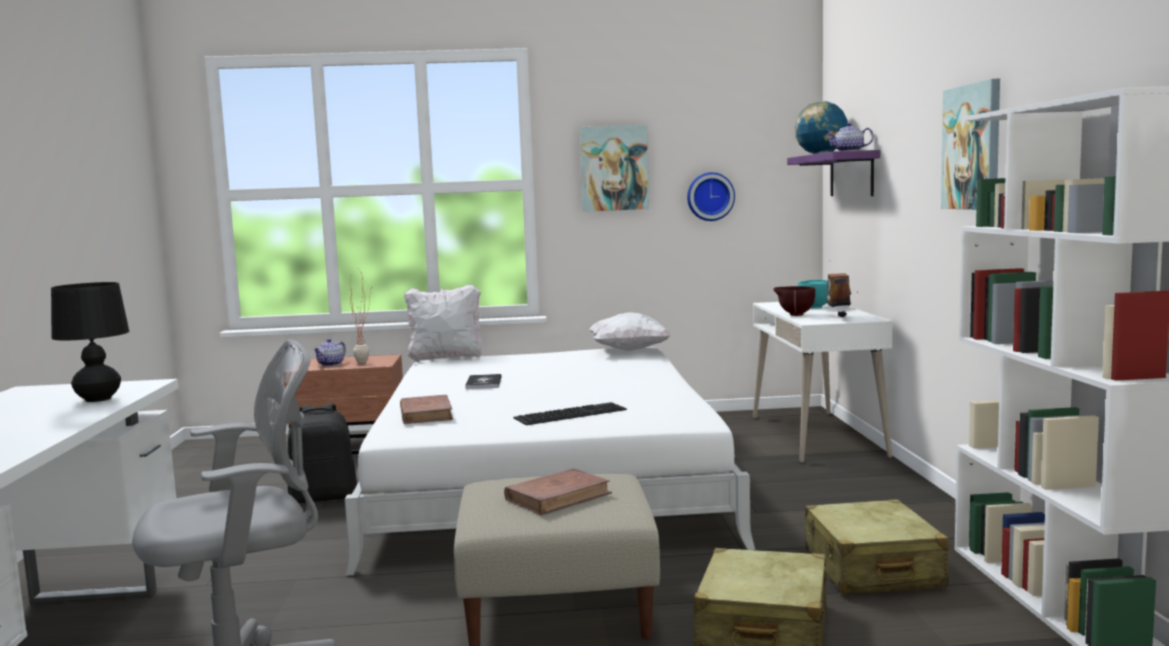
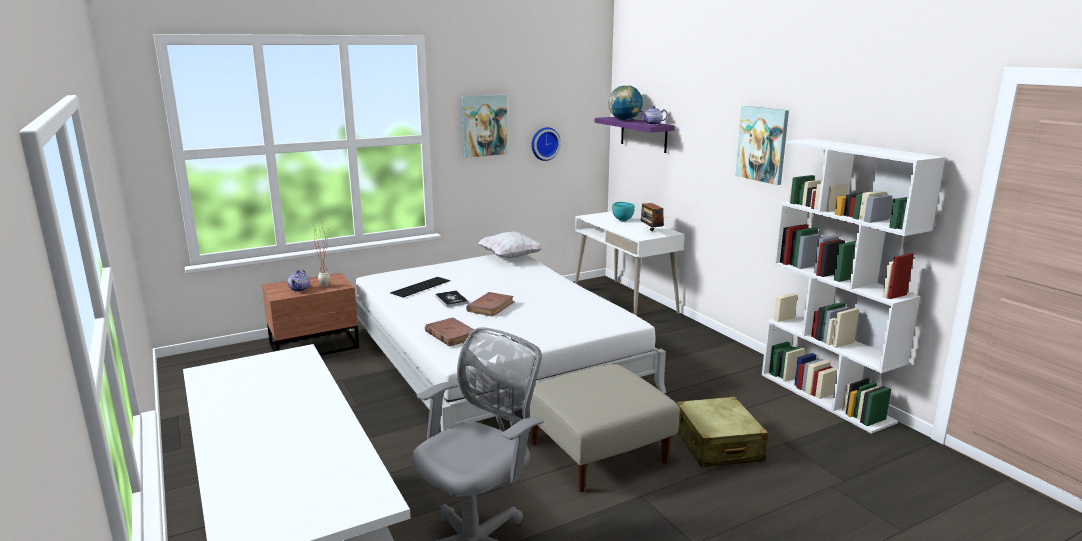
camera: 25 degrees left, 10 degrees up
black table lamp [51,282,129,402] -> none
black backpack [288,404,357,503] -> none
white pillow [404,285,483,362] -> none
brown book [504,468,612,515] -> brown book moved to [466,292,515,316]
keyboard [513,402,627,425] -> keyboard moved to [390,277,450,297]
brown bowl [774,286,815,316] -> none
beige suitcase [805,499,949,594] -> none

